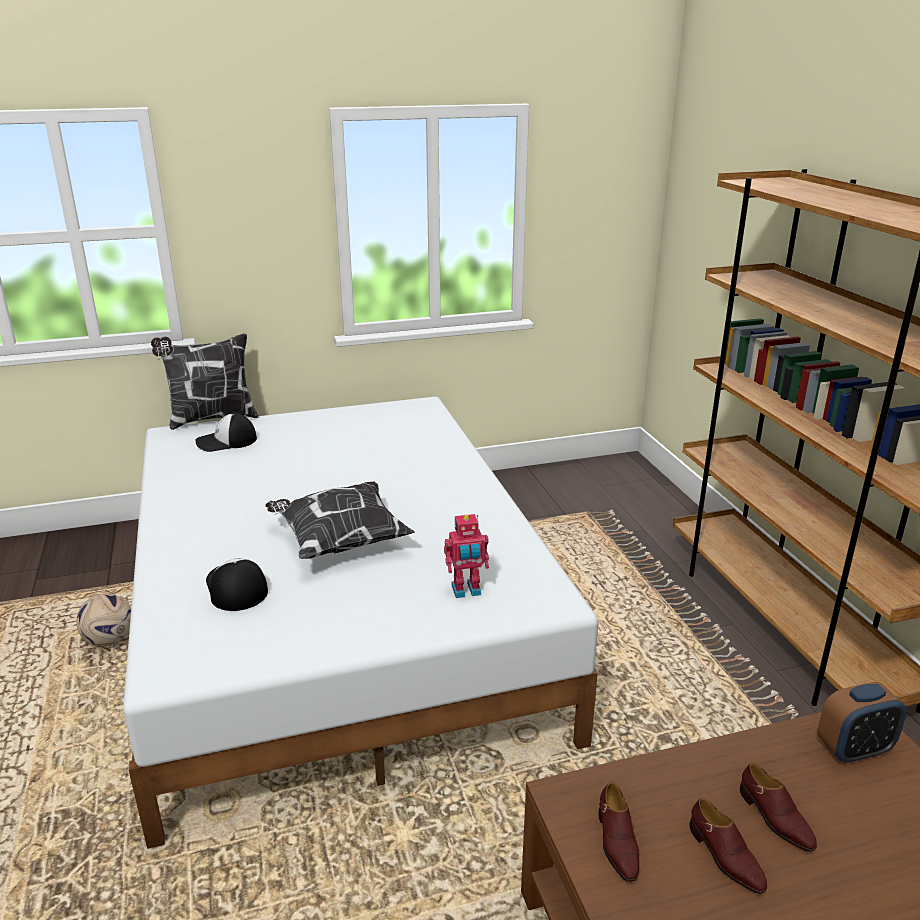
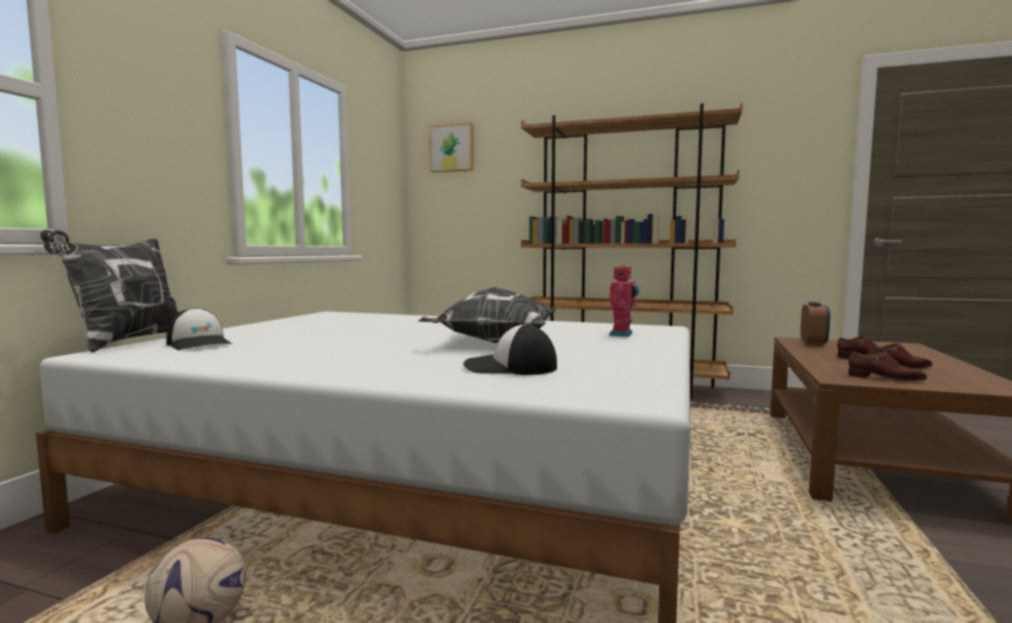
camera: 55 degrees left, 20 degrees down
cap [195,413,257,452] -> cap turned 60 degrees counterclockwise [166,308,233,350]
none -> picture [429,122,473,172]

